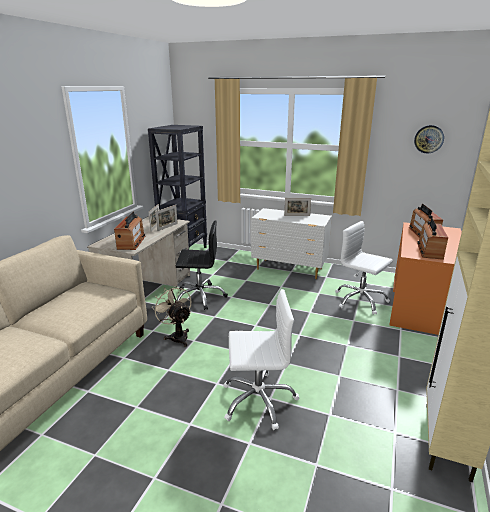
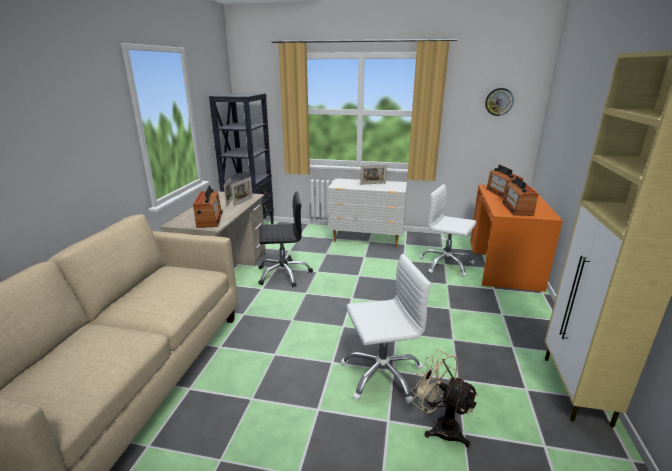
camera: 10 degrees left, 0 degrees up
beige fan [152,285,191,347] -> beige fan moved to [410,349,479,448]

